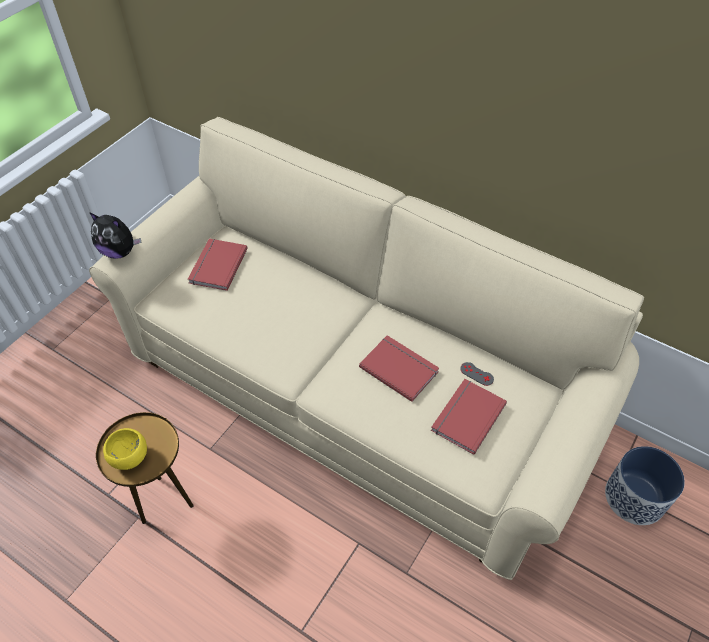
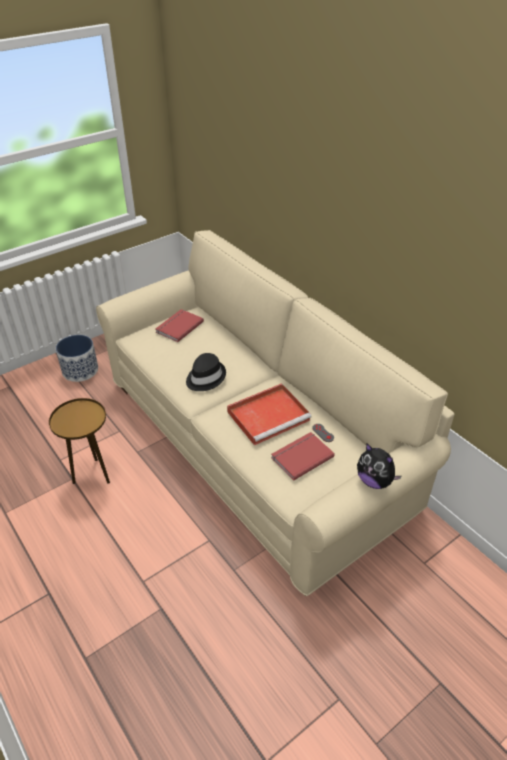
camera: 20 degrees right, 10 degrees down
plush toy [89,212,141,259] -> plush toy moved to [357,443,402,489]
yellow bowl [103,428,147,470] -> none
red book [359,335,439,402] -> red tray [227,383,312,445]
planter [605,446,685,525] -> planter moved to [56,335,98,382]
none -> black hat [186,353,226,391]

